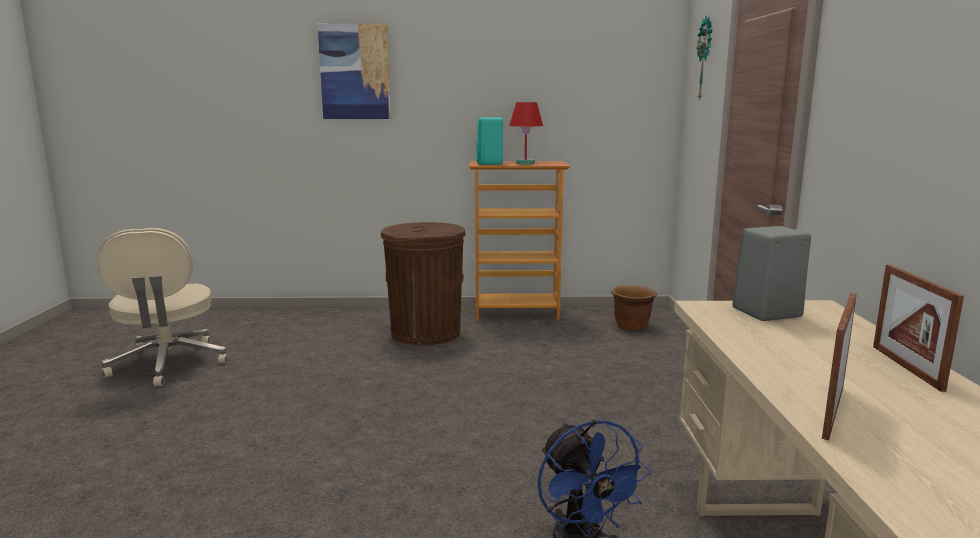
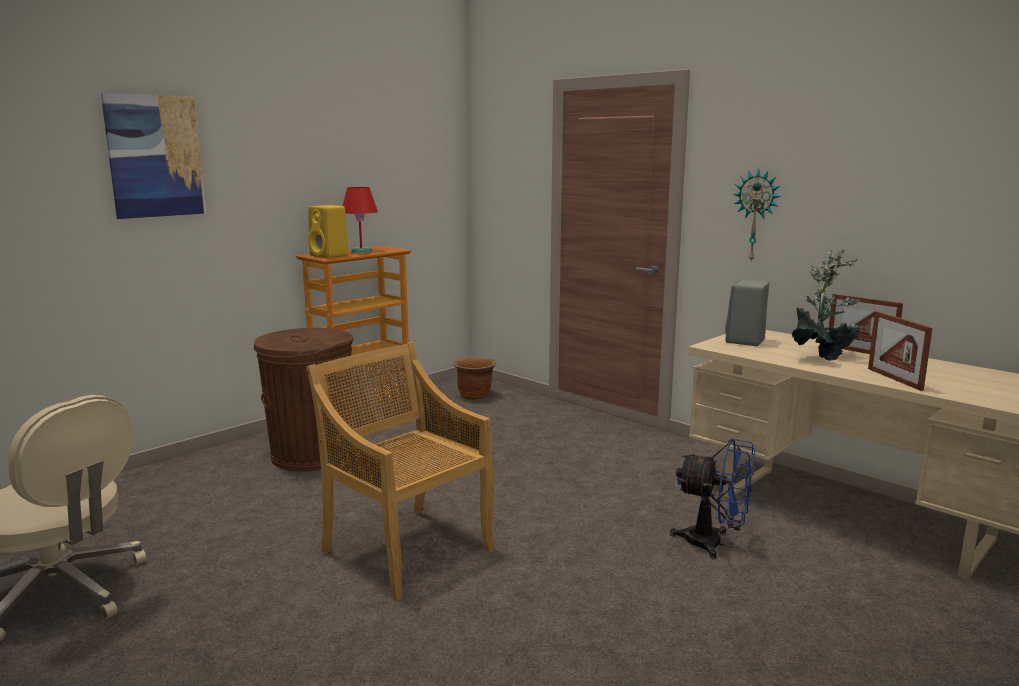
camera: 45 degrees left, 0 degrees up
turquoise speaker [476,118,503,165] -> yellow speaker [308,205,348,258]
wall clock [697,16,712,101] -> wall clock moved to [733,169,781,261]
none -> beige chair [306,342,494,600]
none -> potted plant [792,250,861,361]

